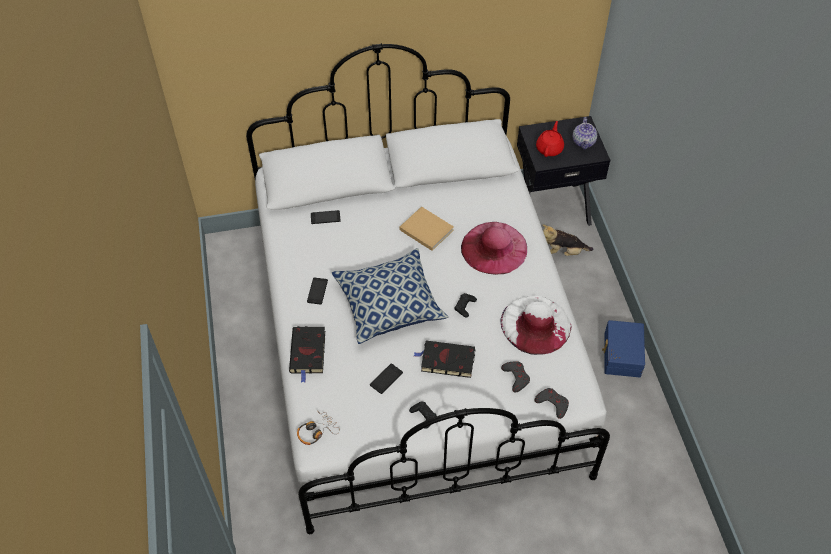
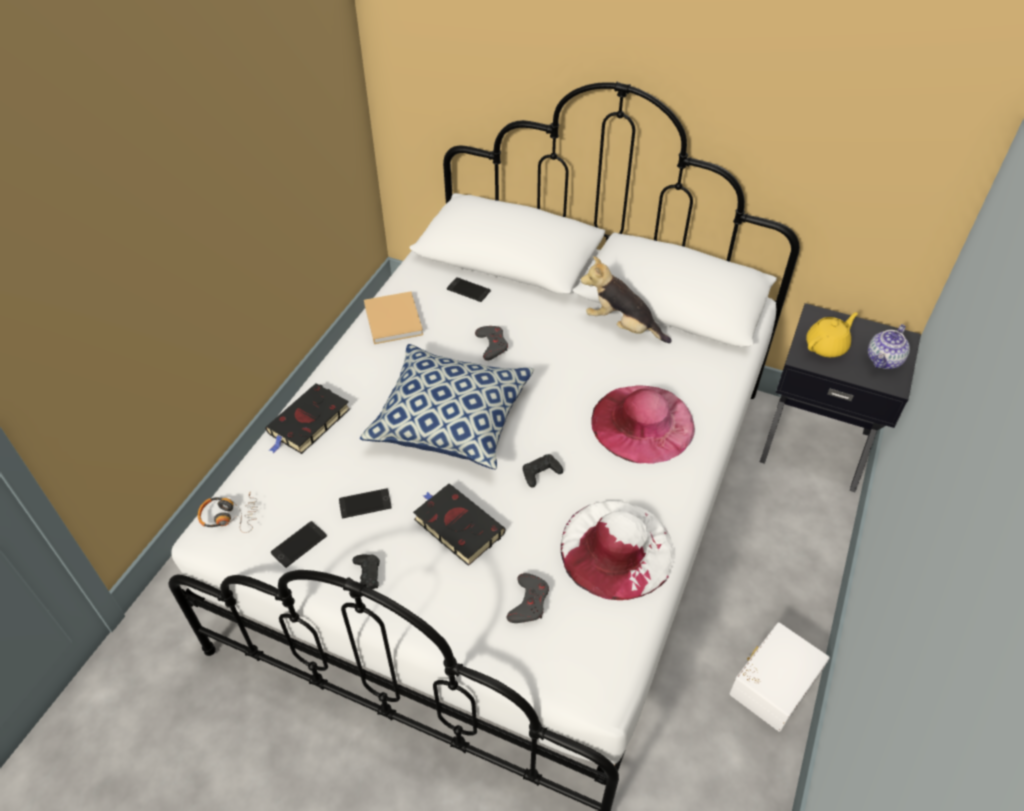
camera: 35 degrees right, 5 degrees down
phone [307,278,328,304] -> phone moved to [271,521,327,568]
beige book [399,206,454,251] -> beige book moved to [364,291,423,344]
grey game controller [534,388,569,419] -> grey game controller moved to [475,326,508,361]
red teapot [536,121,564,157] -> yellow teapot [806,312,858,357]
plush toy [543,224,593,256] -> plush toy moved to [581,256,672,343]
blue storage box [602,320,645,377] -> white storage box [729,622,830,732]

